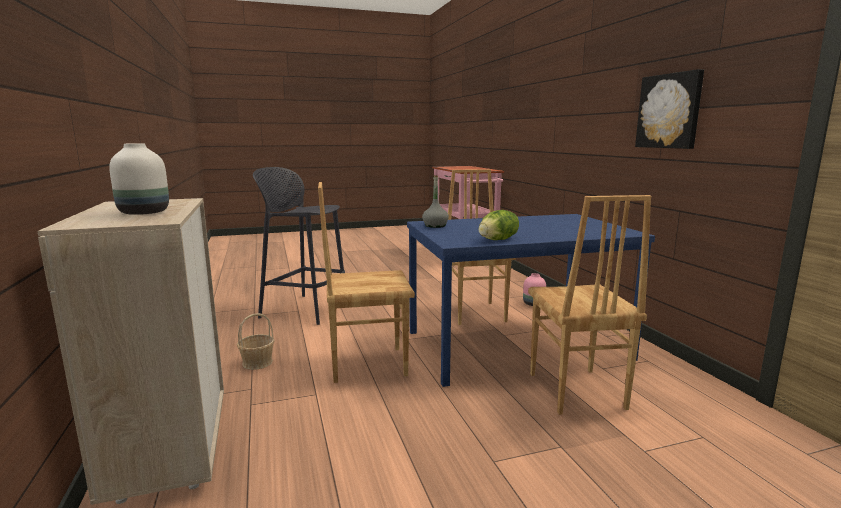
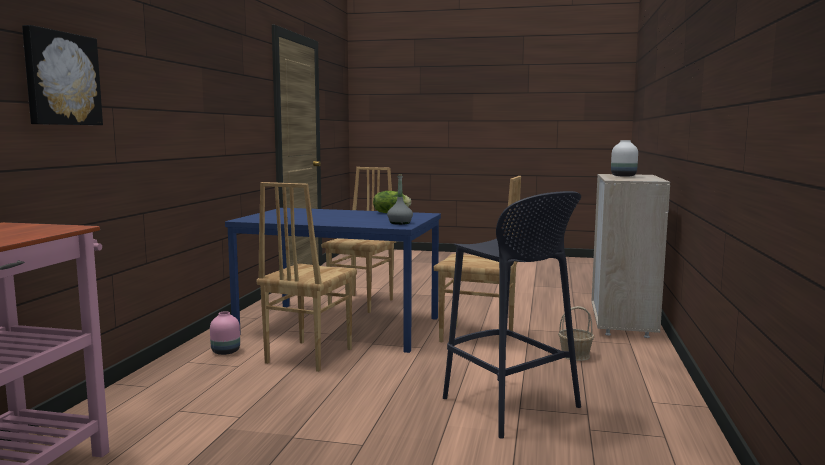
camera: 150 degrees left, 5 degrees down
picture [635,69,704,149] -> picture moved to [22,25,103,125]

